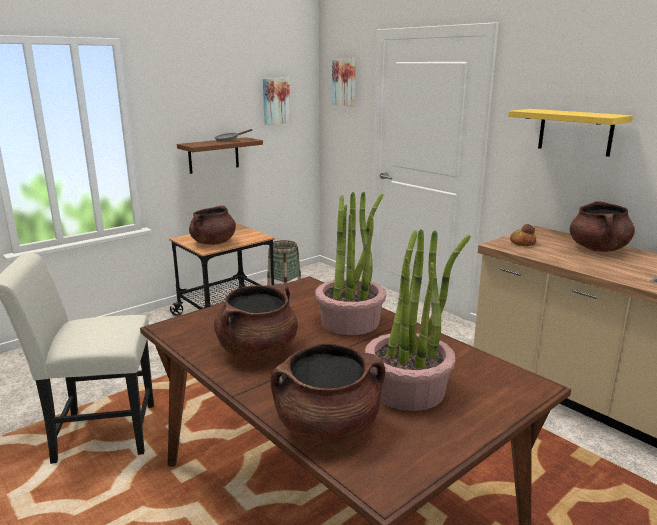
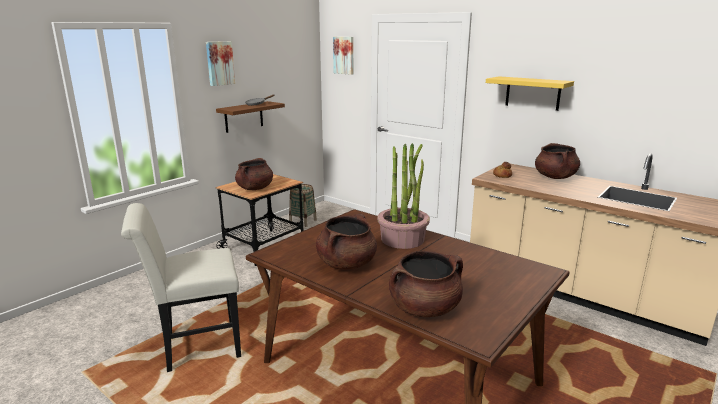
camera: 10 degrees left, 0 degrees up
picture [263,78,291,125] -> picture moved to [206,41,235,86]
potted plant [365,229,471,411] -> none

